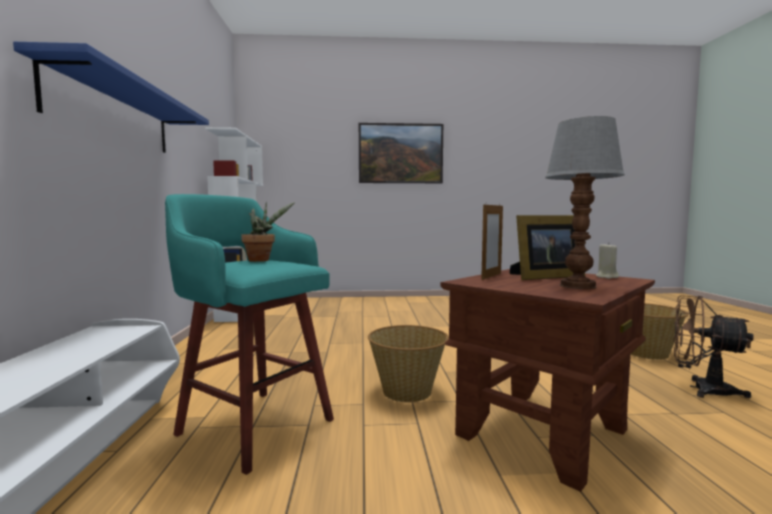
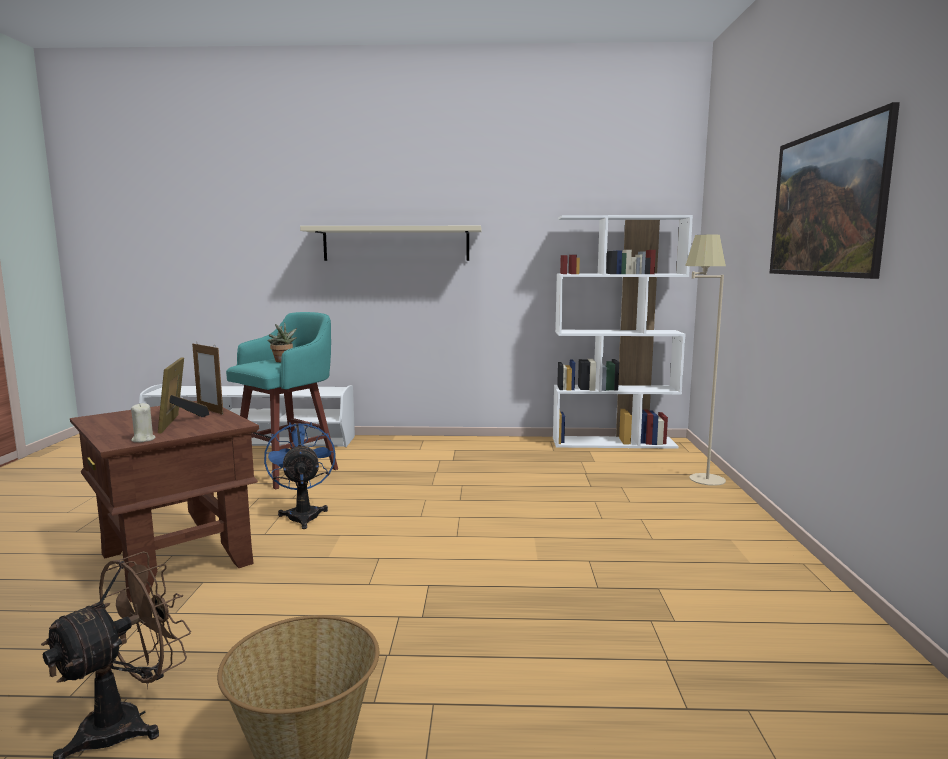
camera: 95 degrees right, 5 degrees up
blue shelf [13,42,209,153] -> beige shelf [300,226,481,261]
basket [368,325,449,402] -> blue fan [264,422,336,529]
table lamp [545,116,625,289] -> none
none -> beige floor lamp [685,235,726,486]

